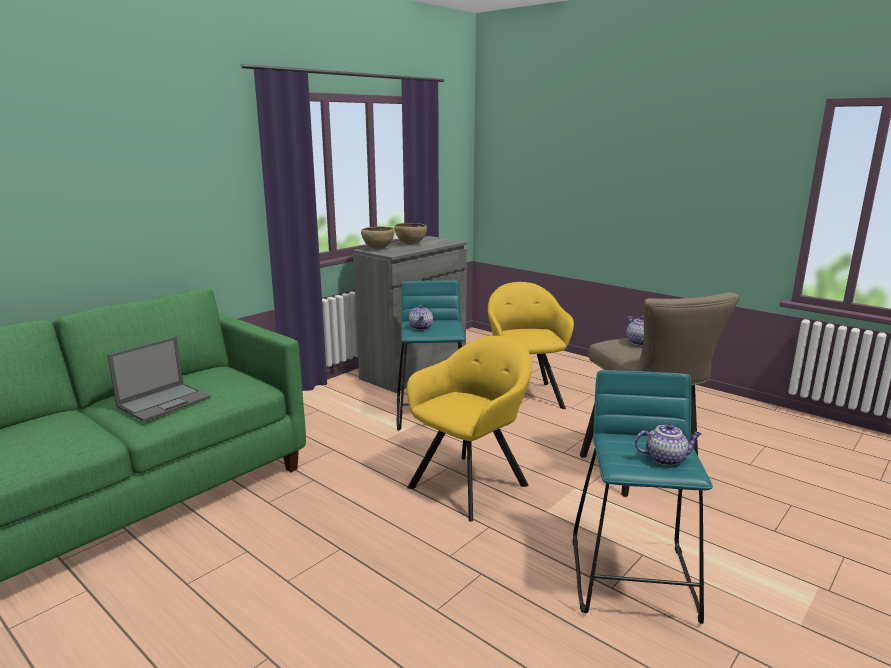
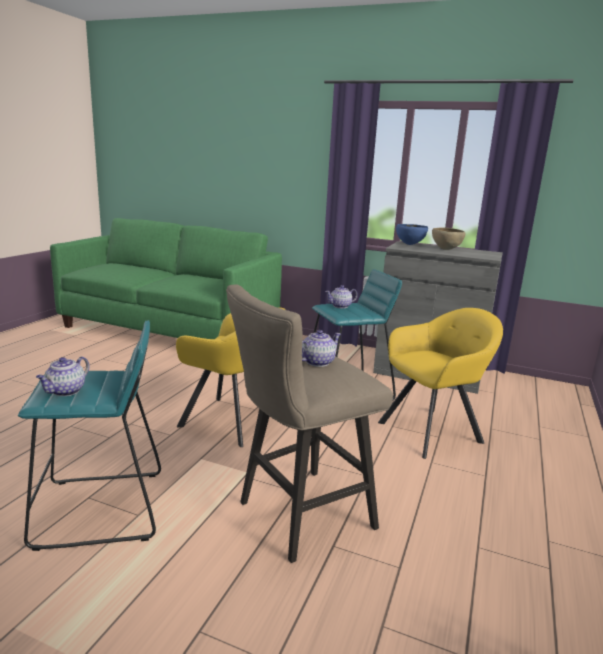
camera: 70 degrees right, 0 degrees up
laptop [107,337,211,422] -> none
brown bowl [361,226,395,250] -> blue bowl [396,224,428,245]
teapot [634,424,701,466] -> teapot turned 45 degrees clockwise [36,357,90,396]

